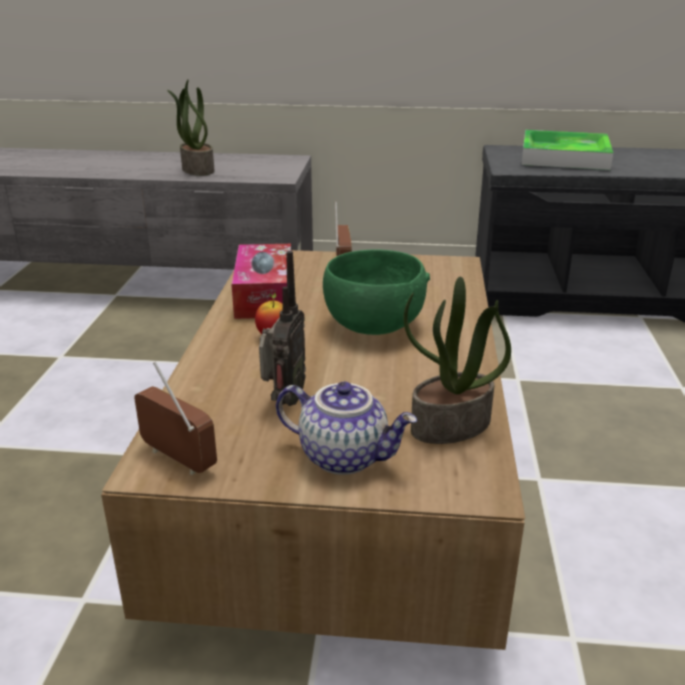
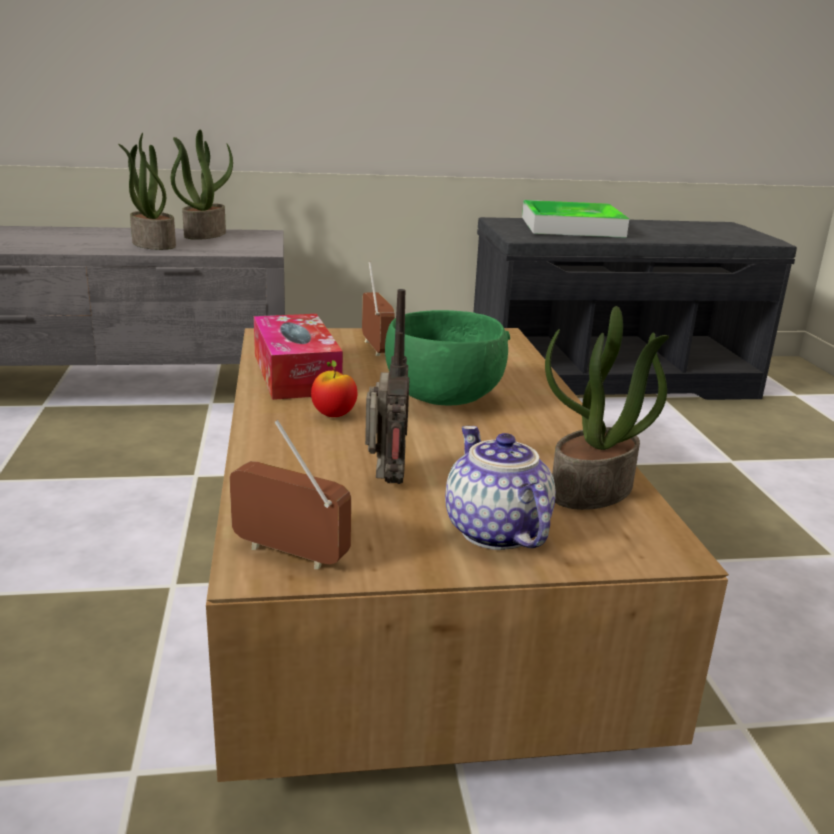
camera: 15 degrees left, 5 degrees down
teapot [276,381,417,475] -> teapot turned 120 degrees counterclockwise [445,426,556,550]
none -> potted plant [171,130,233,240]

